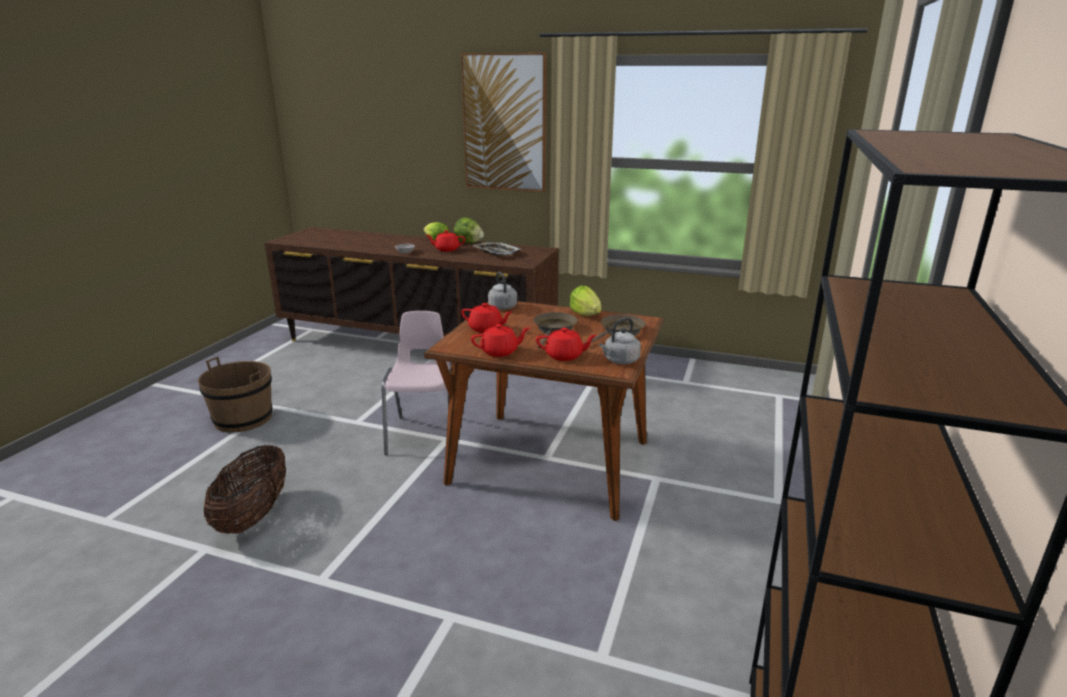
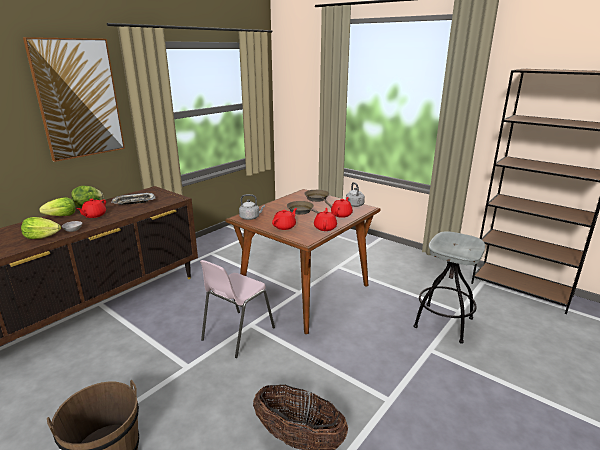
camera: 70 degrees left, 0 degrees up
pink chair [381,311,451,455] -> pink chair turned 75 degrees counterclockwise [200,260,275,358]
lettuce [570,286,602,316] -> lettuce moved to [21,217,61,239]
none -> grey stool [413,231,485,344]

